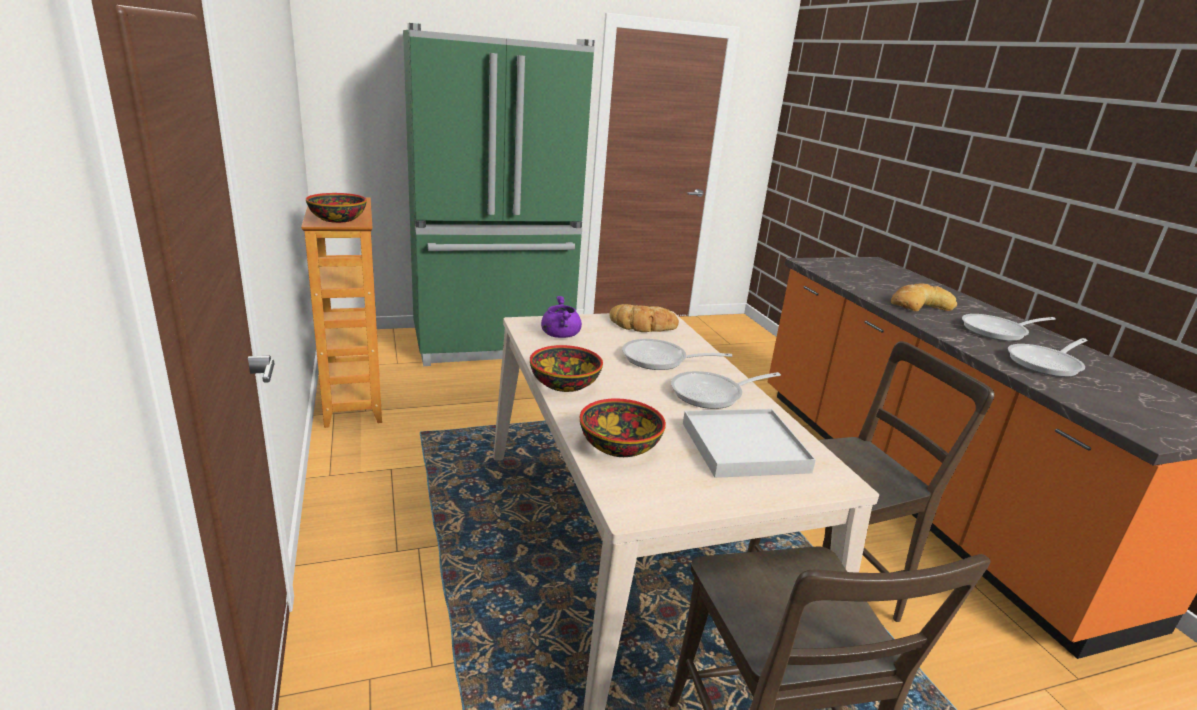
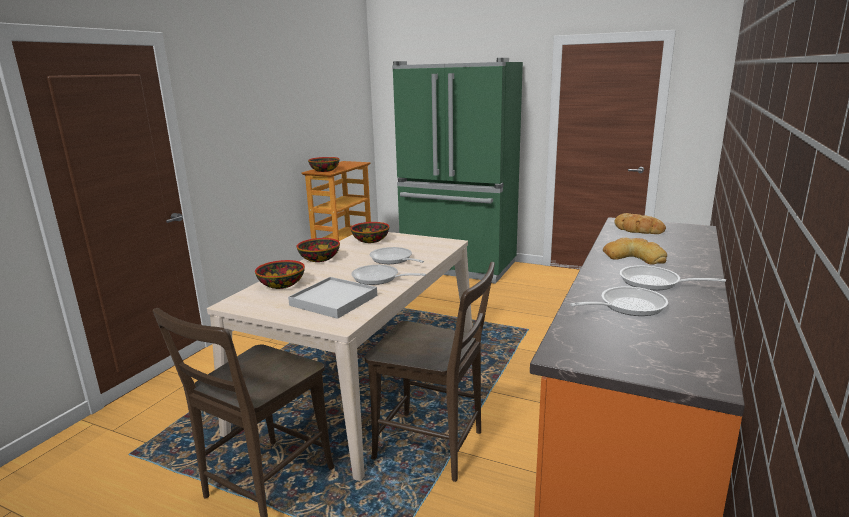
camera: 45 degrees right, 5 degrees down
purple cooking pot [541,296,582,338] -> bowl [351,222,389,243]
bread [609,304,679,332] -> bread moved to [615,213,666,234]
frying pan [1008,338,1088,377] -> frying pan turned 150 degrees clockwise [570,286,668,316]

